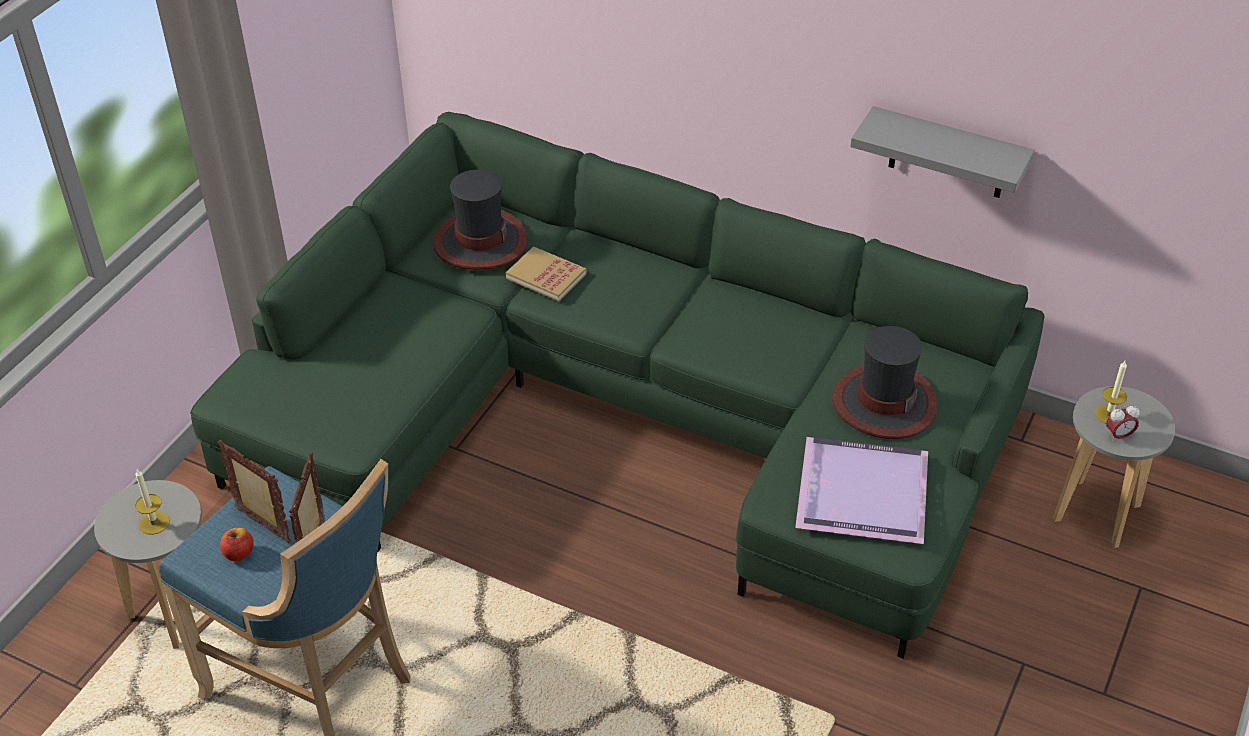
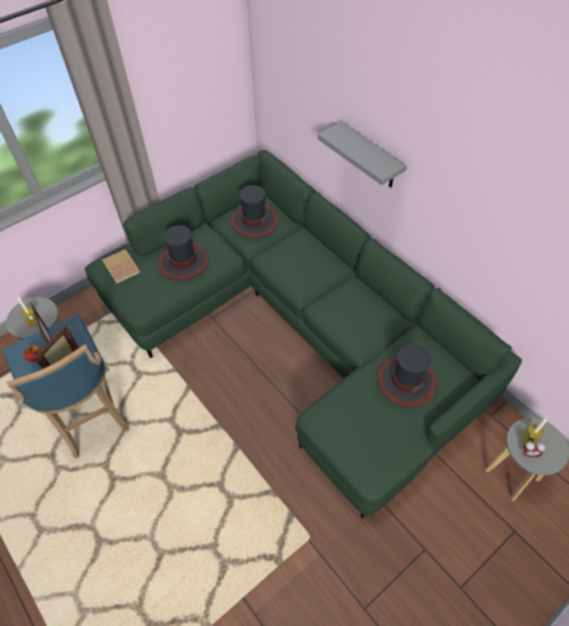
camera: 25 degrees right, 10 degrees up
book [506,246,587,302] -> book moved to [102,249,140,284]
purple tray [795,437,928,544] -> none
grey shelf [850,106,1035,198] -> grey shelf moved to [318,121,407,188]
none -> hat [158,225,209,280]

